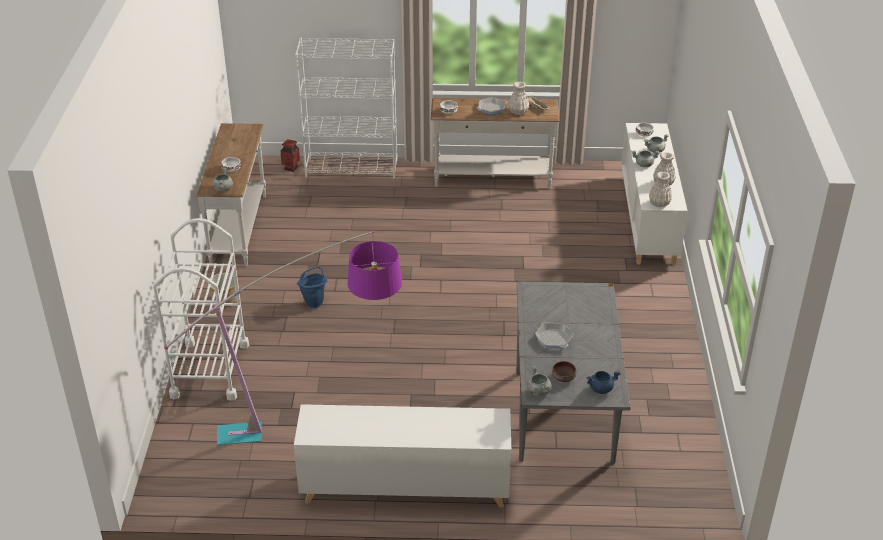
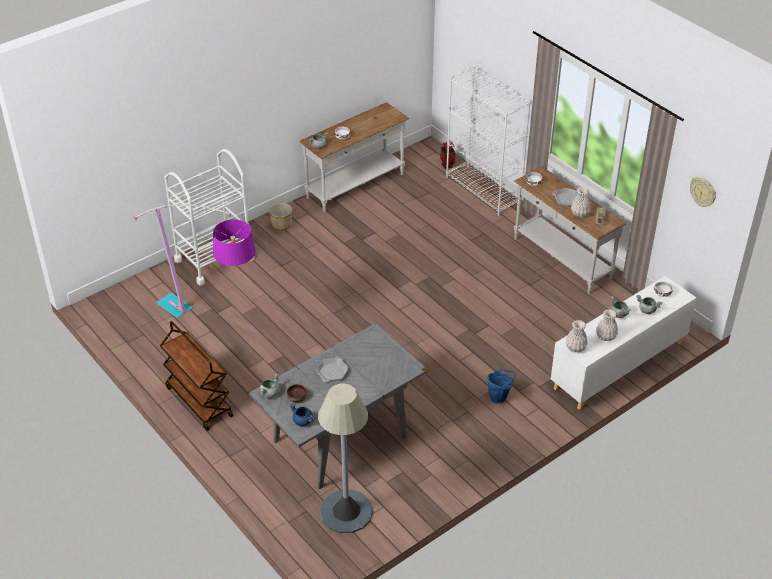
camera: 50 degrees right, 5 degrees up
white cabinet [294,404,511,508] -> brown cart [160,321,233,431]
blue bucket [297,267,328,308] -> blue bucket moved to [487,369,516,404]
none -> grey floor lamp [318,384,373,533]
none -> wall clock [690,177,716,207]

